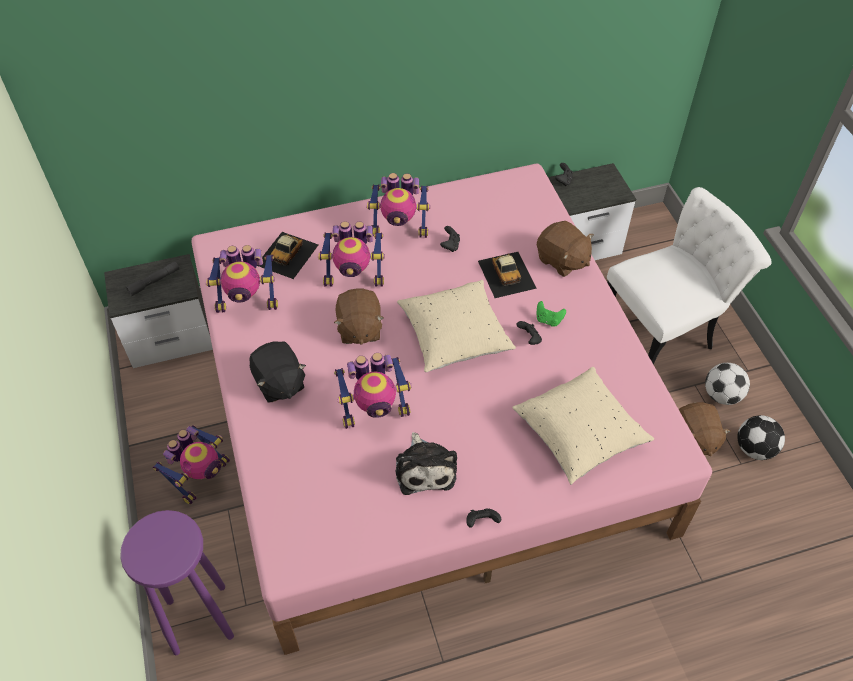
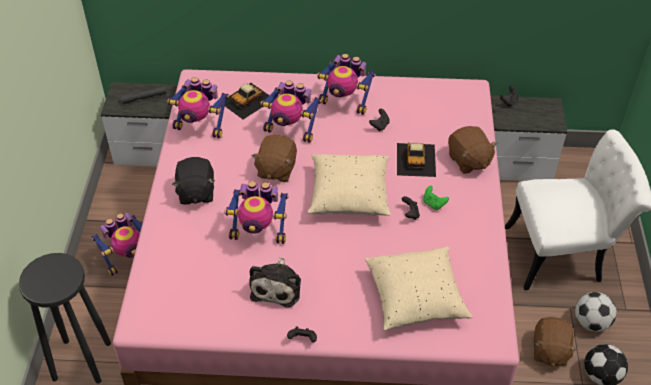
camera: 20 degrees right, 5 degrees down
purple stool [120,510,234,655] -> black stool [19,253,111,384]

